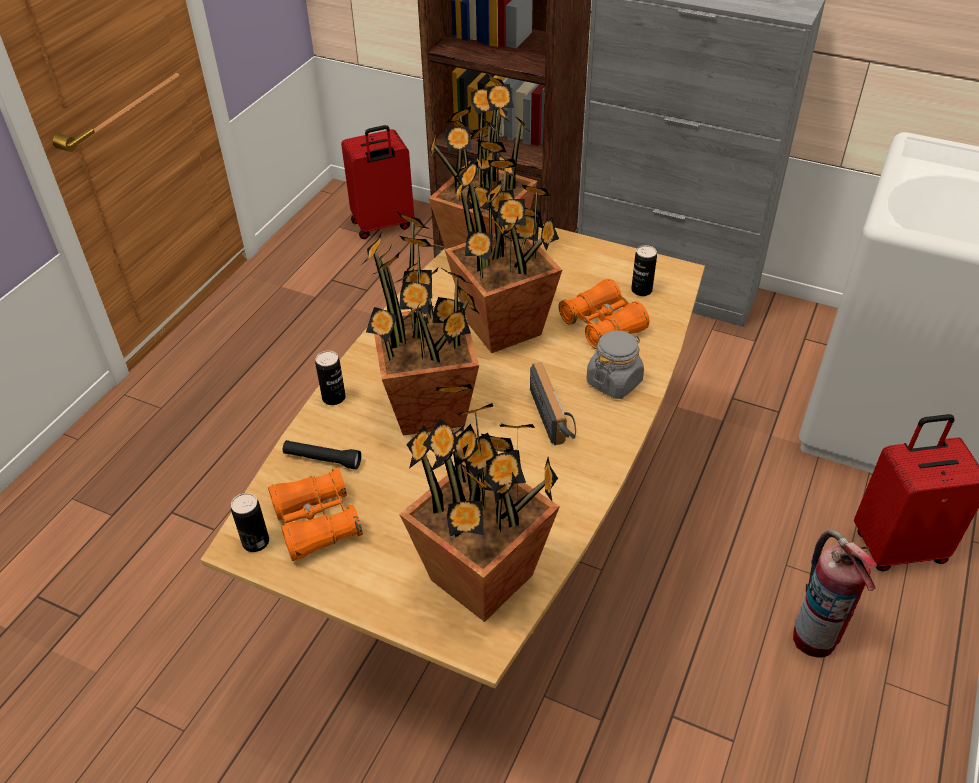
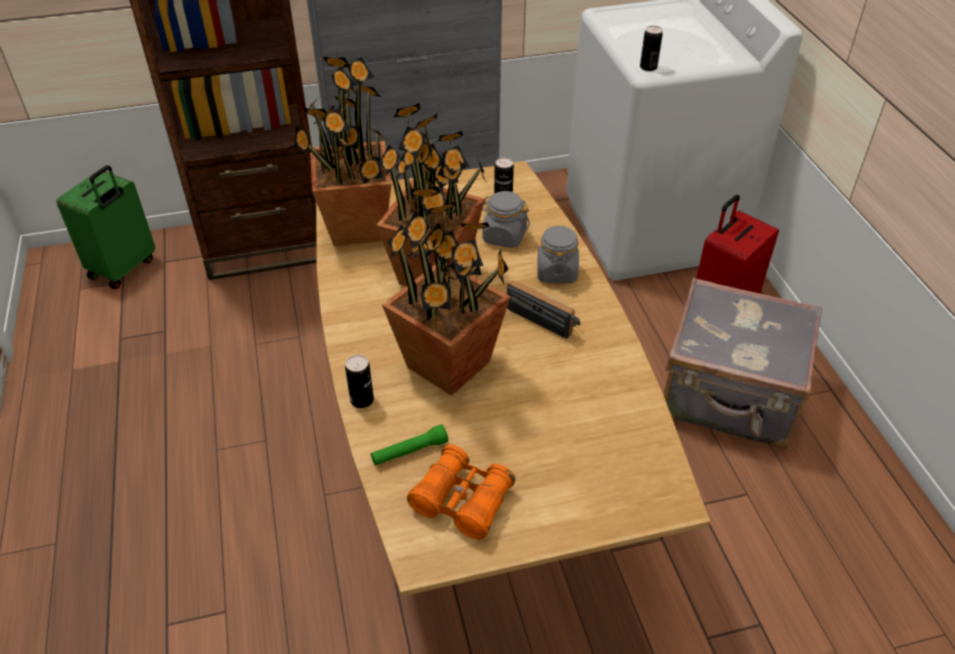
camera: 40 degrees left, 0 degrees up
can [231,493,269,552] -> can moved to [640,26,663,71]
black flashlight [283,440,361,469] -> green flashlight [371,424,448,466]
red suitcase [341,125,414,239] -> green suitcase [57,165,155,289]
potted plant [399,384,560,622] -> none
orange binoculars [559,279,649,349] -> grey jar [482,191,530,248]
fire extinguisher [793,530,877,658] -> grey suitcase [664,278,822,449]

